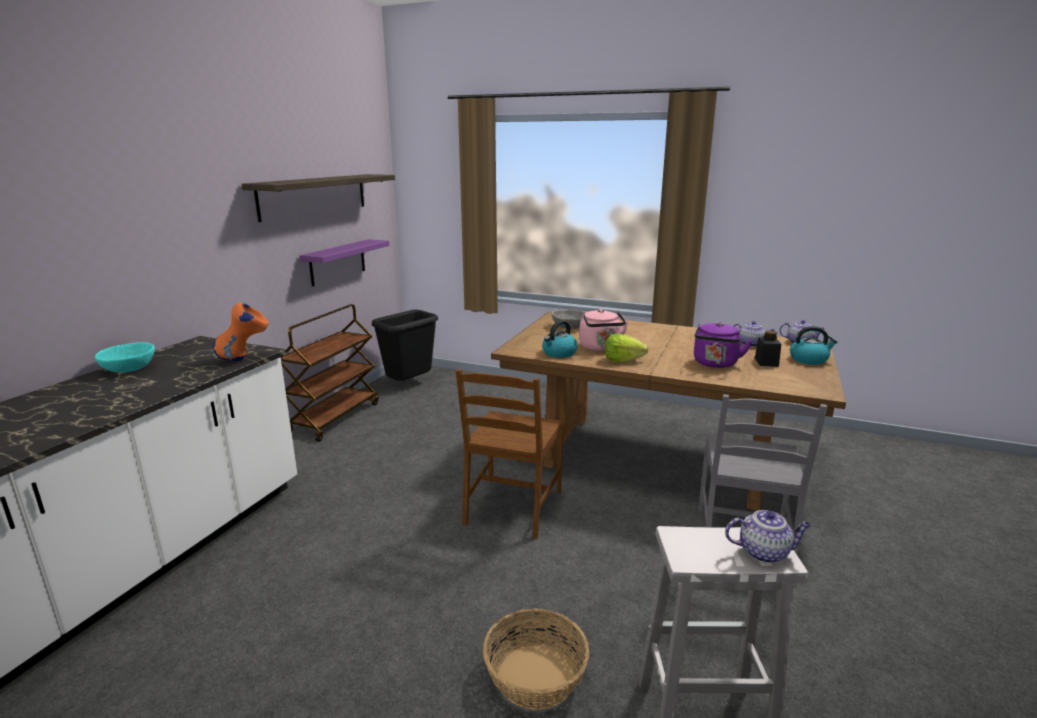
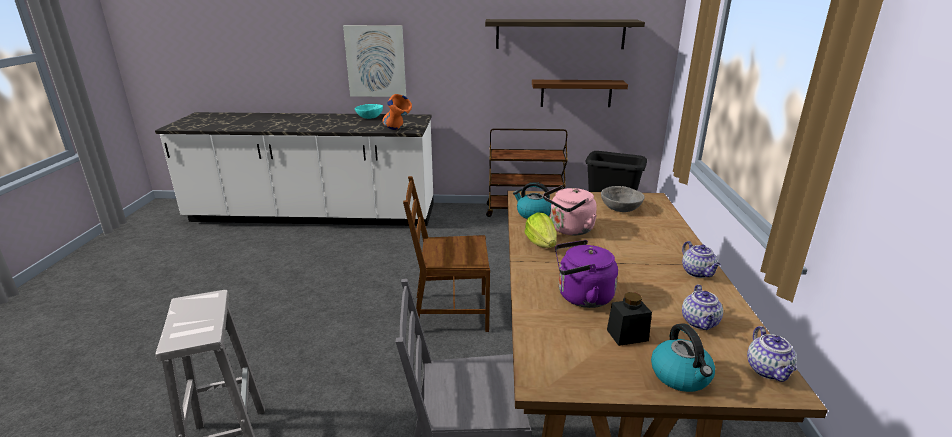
camera: 70 degrees right, 5 degrees up
purple shelf [299,239,390,287] -> brown shelf [532,80,628,107]
basket [483,608,589,710] -> none
teapot [725,510,811,563] -> teapot moved to [682,241,721,278]
none -> picture [343,25,406,97]

